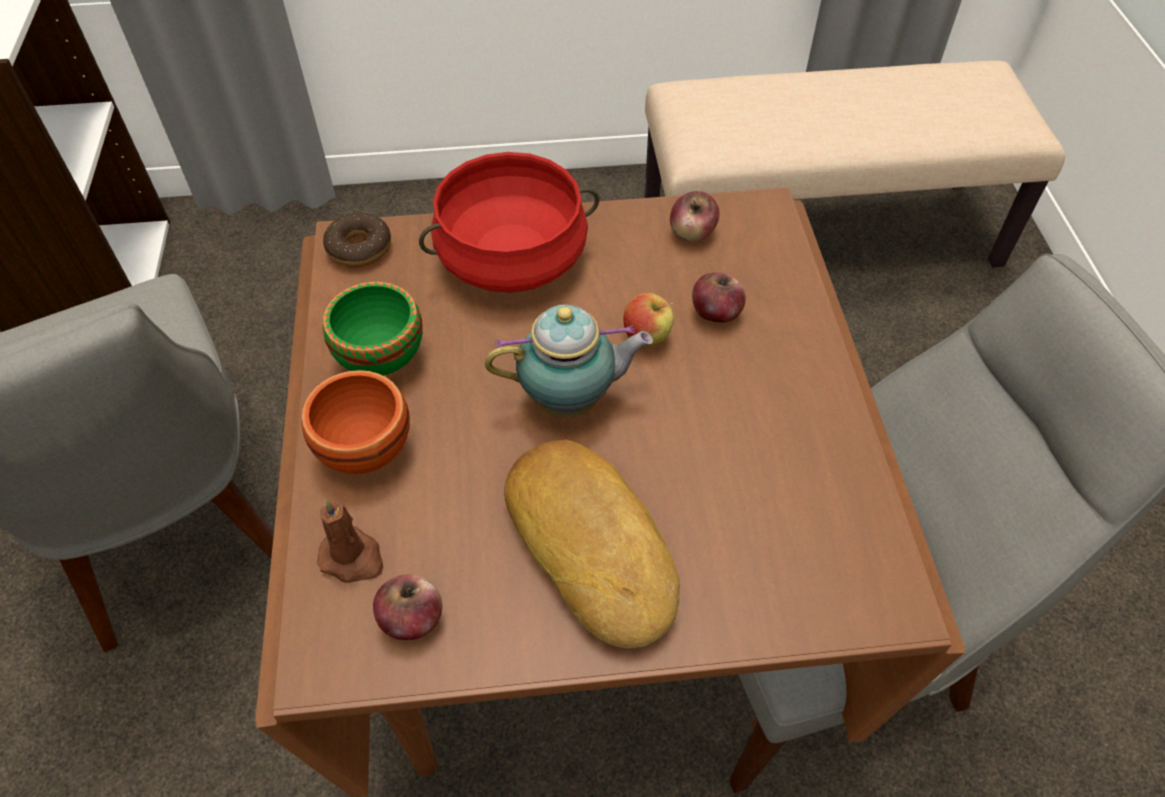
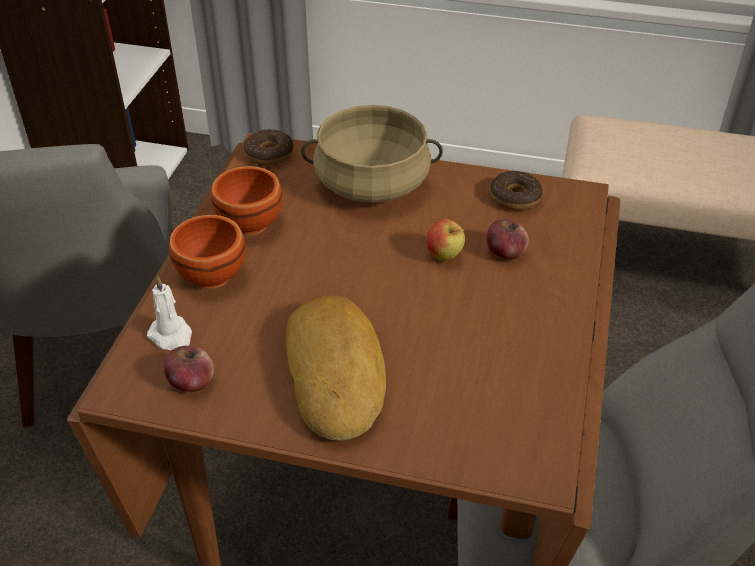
camera: 20 degrees right, 10 degrees down
brown candle [317,499,383,583] -> white candle [147,276,192,351]
green bowl [323,282,423,376] -> brown bowl [211,166,283,235]
red cooking pot [419,152,599,293] -> beige cooking pot [301,105,443,203]
teapot [485,304,653,418] -> none
apple [670,191,719,242] -> donut [490,171,543,210]

